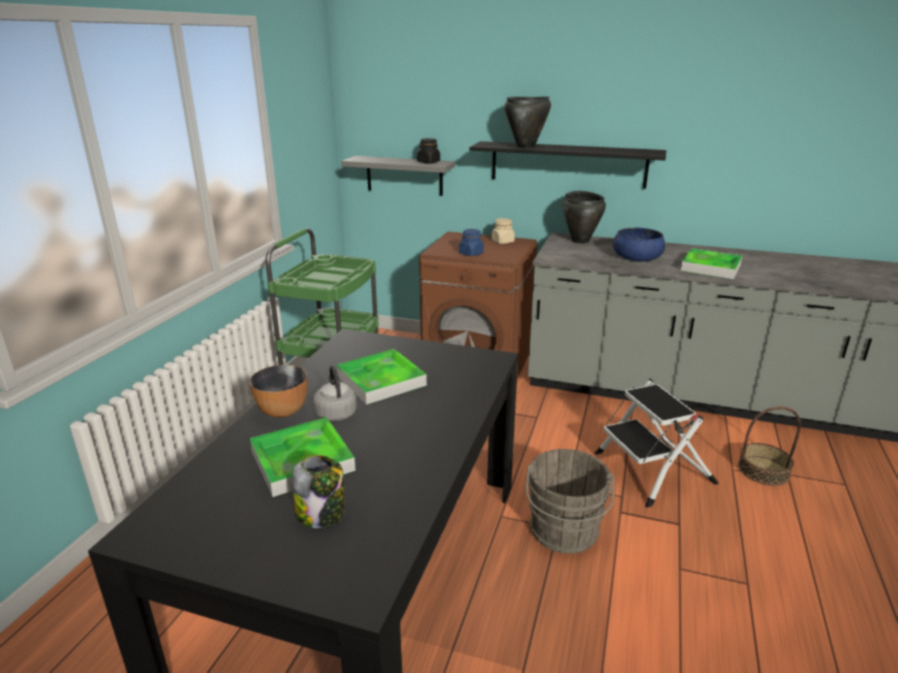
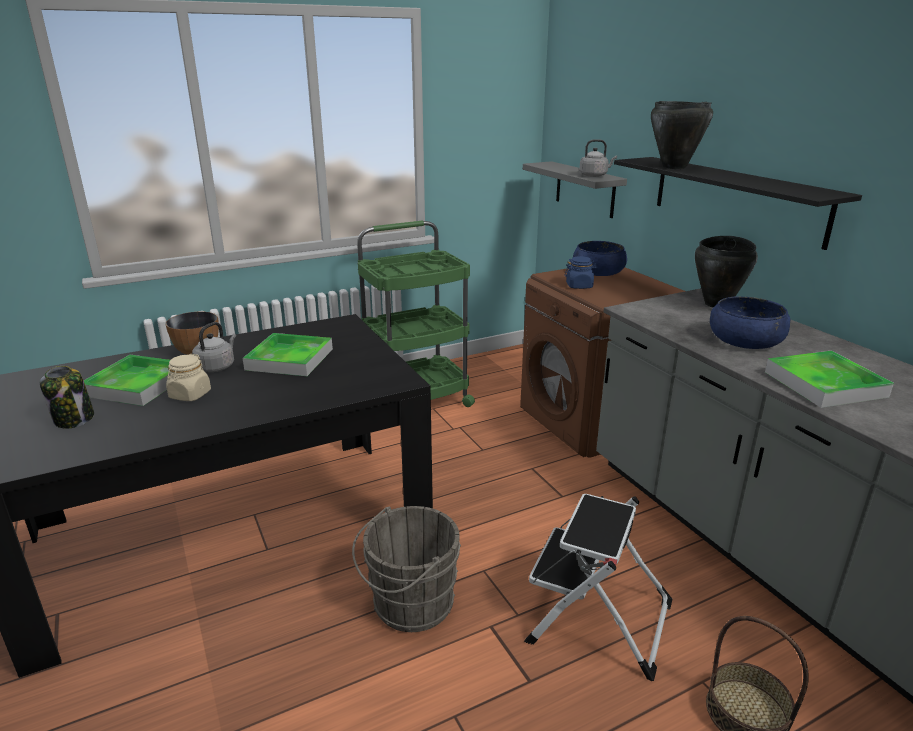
camera: 45 degrees right, 0 degrees up
black jar [417,138,440,164] -> grey kettle [579,139,617,177]
beige jar [491,218,515,244] -> beige jar moved to [166,354,211,401]
none -> blue bowl [573,241,627,276]

